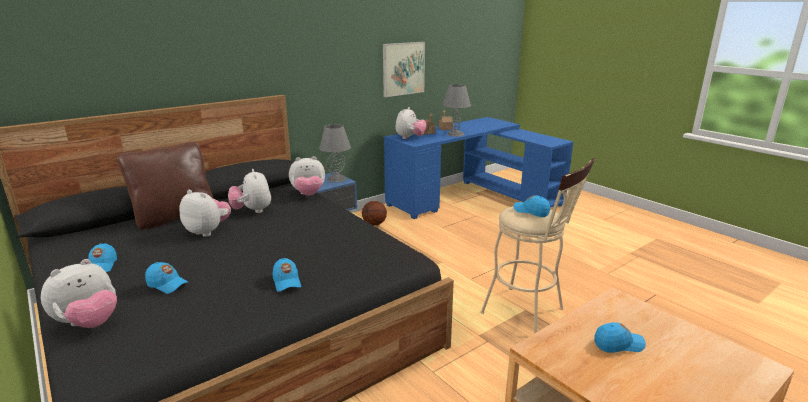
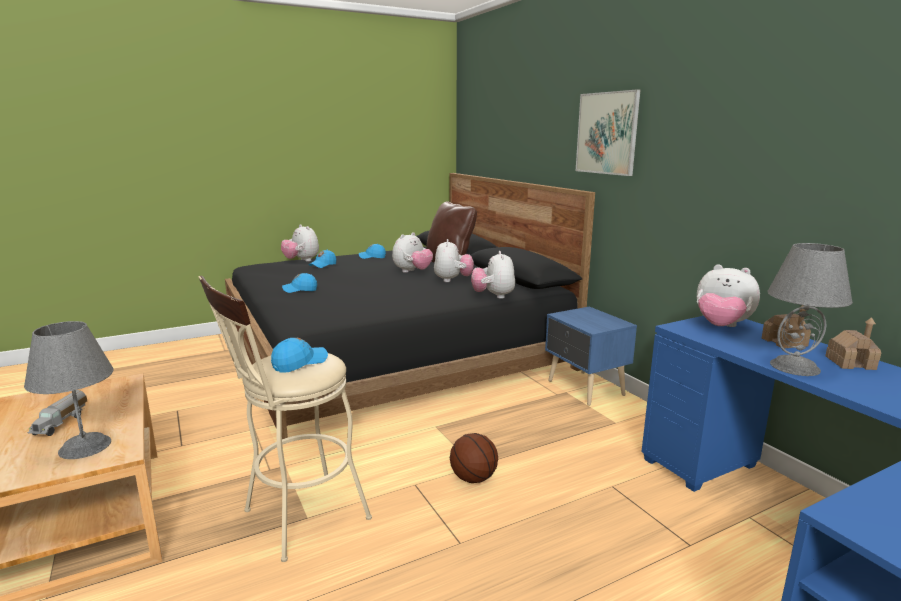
camera: 100 degrees right, 5 degrees down
plush toy [228,169,271,213] -> plush toy turned 105 degrees clockwise [434,239,474,282]
grey table lamp [319,124,351,182] -> grey table lamp moved to [24,321,114,459]
basketball [362,201,387,225] -> basketball moved to [450,433,498,483]
picture [383,42,425,97] -> picture moved to [576,89,640,176]
blue cap [595,322,646,352] -> toy truck [27,390,87,436]

